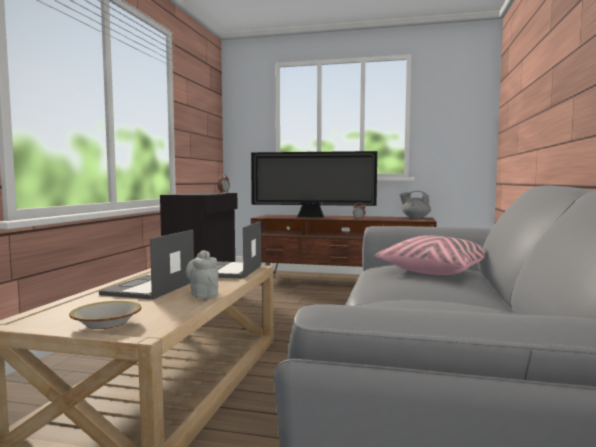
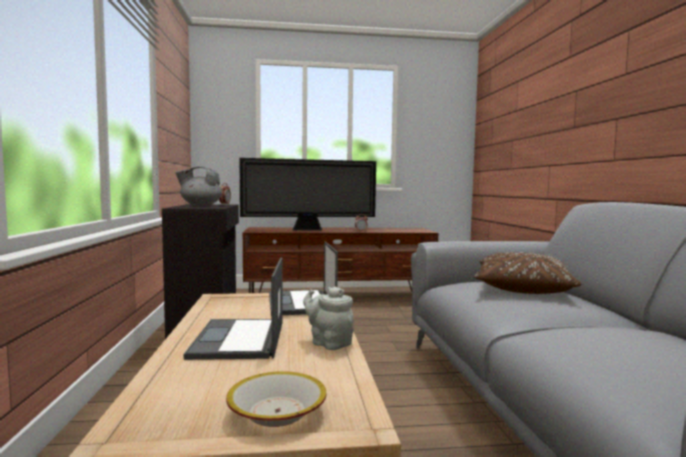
camera: 20 degrees left, 0 degrees up
pink pillow [375,235,486,275] -> brown pillow [474,252,581,294]
grey teapot [399,191,431,219] -> grey teapot moved to [175,166,222,206]

